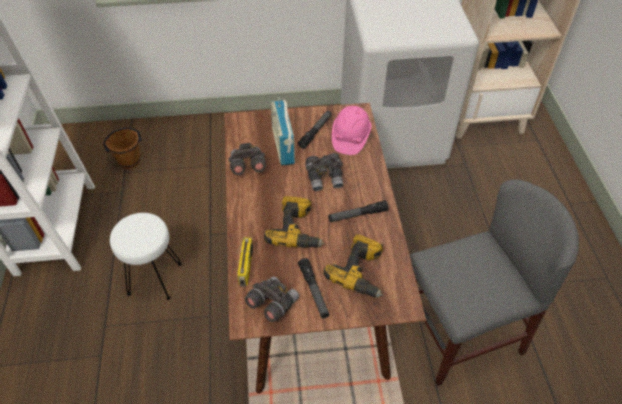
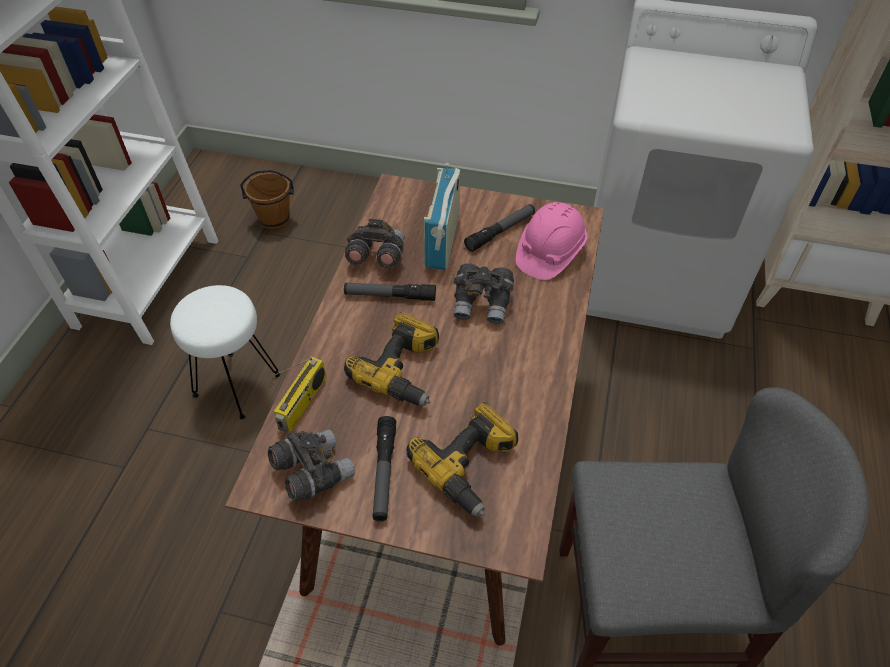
camera: 20 degrees right, 0 degrees up
flashlight [328,200,388,222] -> flashlight moved to [344,283,436,301]

